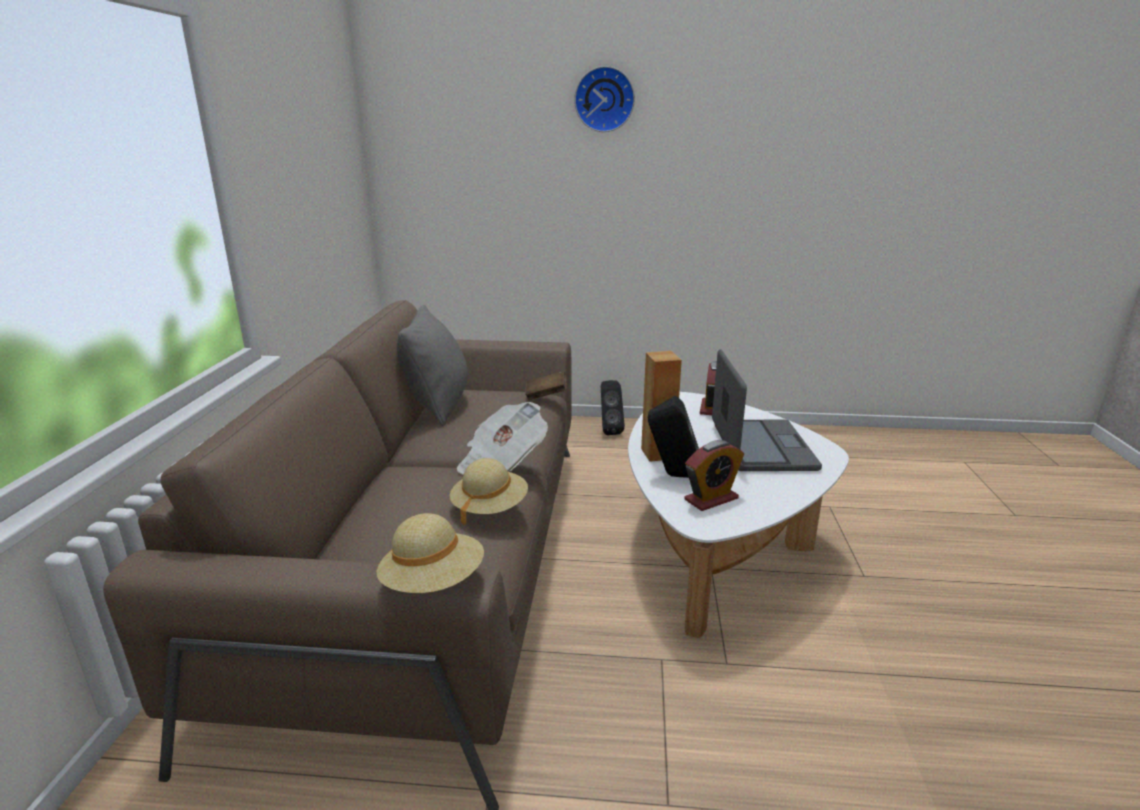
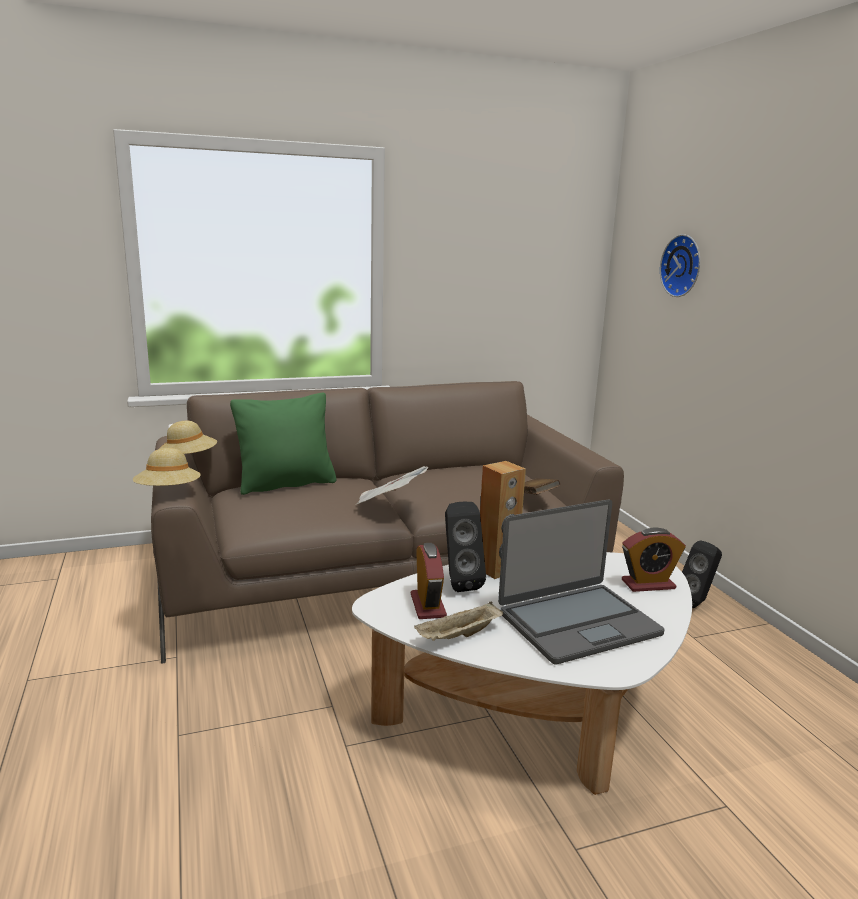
camera: 65 degrees right, 5 degrees down
grey pillow [397,305,468,426] -> none
beige hat [450,458,528,526] -> beige hat moved to [159,421,217,454]
wall clock [574,66,635,132] -> wall clock moved to [660,234,700,297]
alarm clock [684,440,744,511] -> alarm clock turned 135 degrees counterclockwise [411,543,447,619]
none -> green pillow [230,393,336,495]
none -> beige tray [414,601,503,641]

